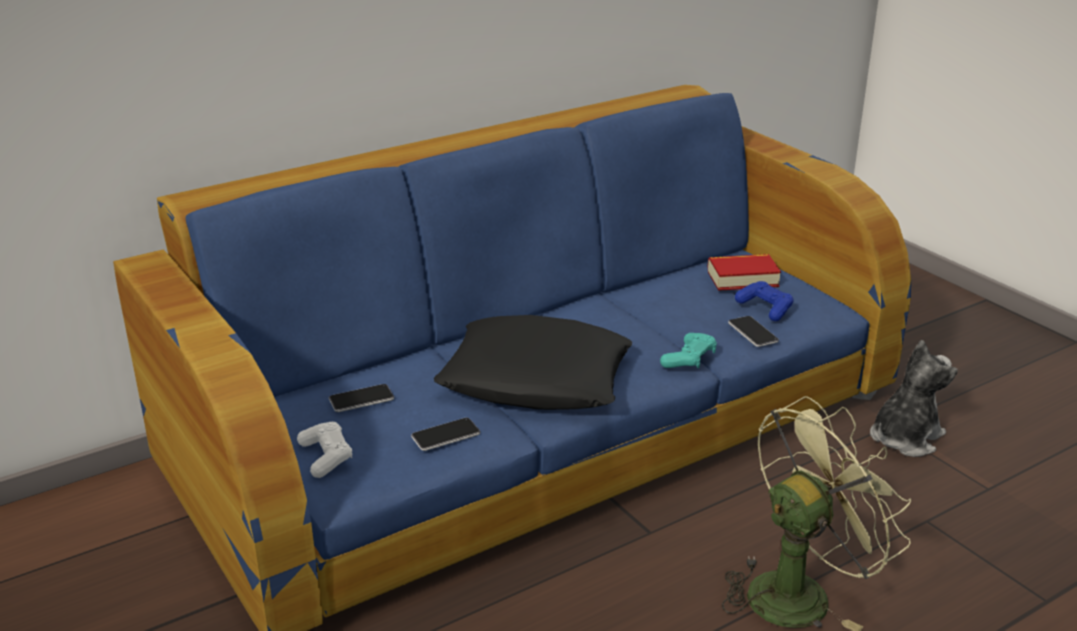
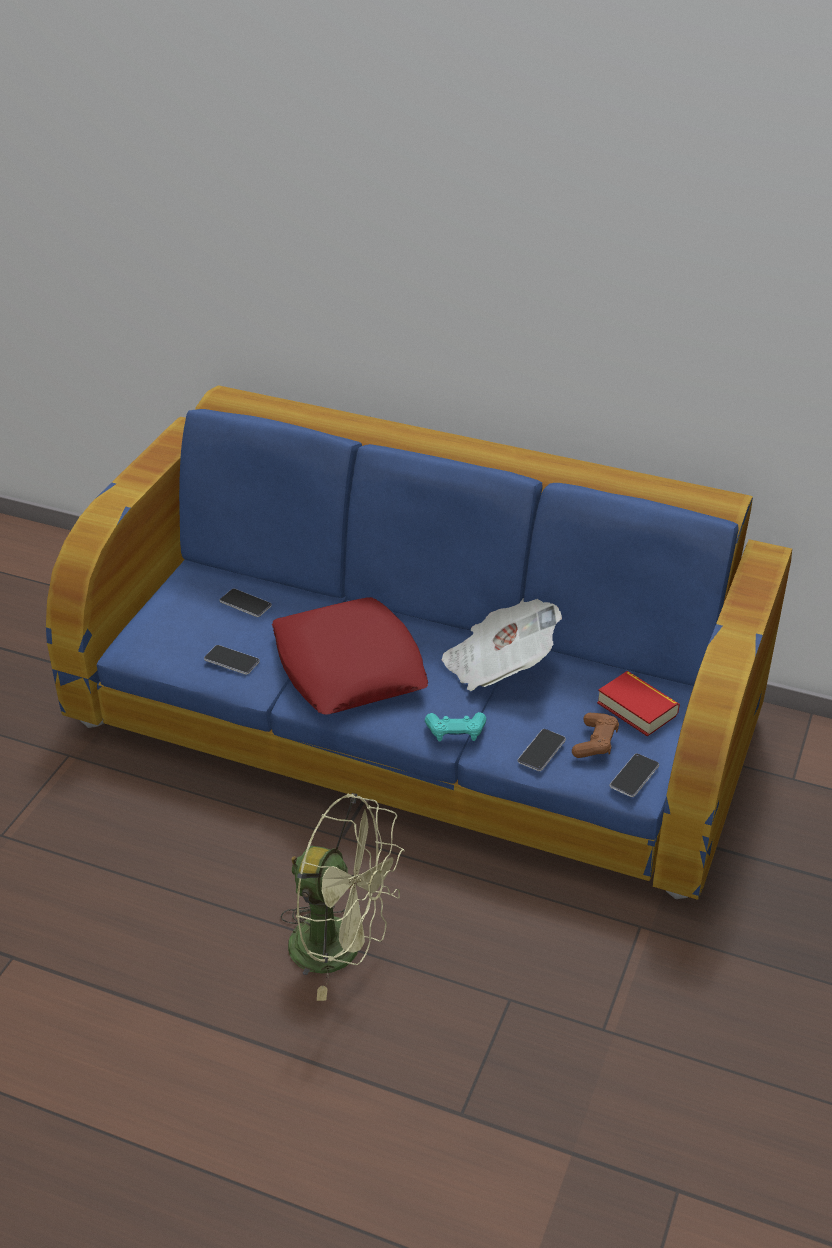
camera: 55 degrees right, 10 degrees up
white game controller [297,422,352,478] -> none
black pillow [434,315,632,410] -> red pillow [272,597,428,715]
blue game controller [735,281,794,321] -> brown game controller [572,713,619,758]
plush toy [870,340,958,457] -> none
none -> newspaper [442,598,562,691]
none -> phone [610,753,659,797]

